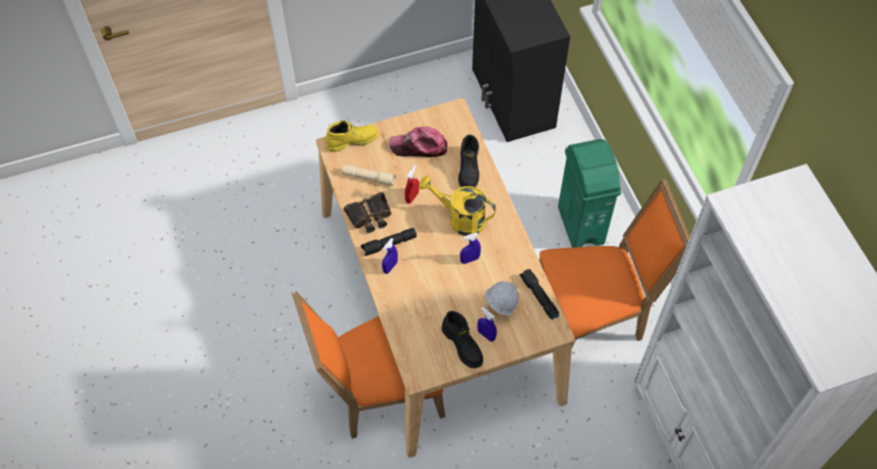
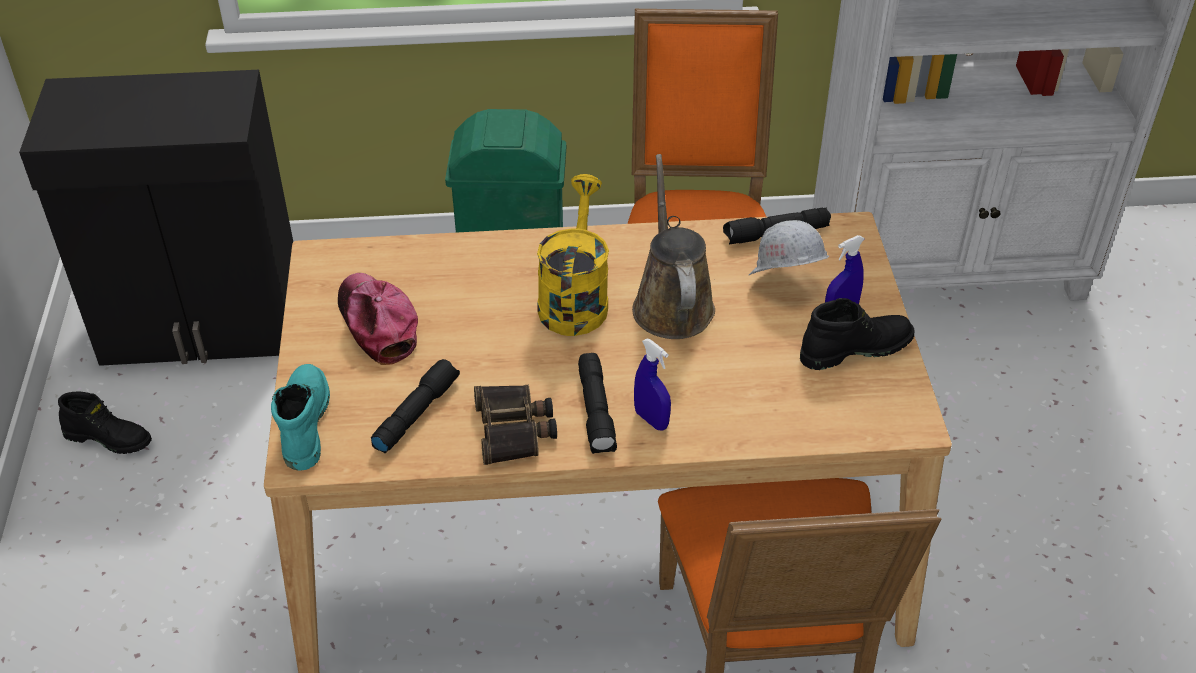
camera: 75 degrees left, 15 degrees down
yellow boot [326,121,379,152] -> turquoise boot [271,364,330,471]
beige flashlight [341,164,396,186] -> black flashlight [371,359,460,453]
cap [389,126,448,157] -> cap turned 135 degrees clockwise [338,273,418,365]
red spray bottle [405,165,419,203] -> none
yellow watering can [419,176,496,236] -> yellow watering can turned 150 degrees clockwise [537,174,609,336]
black boot [458,135,479,188] -> black boot moved to [58,391,152,454]
blue spray bottle [460,233,481,264] -> brown watering can [632,154,715,339]

